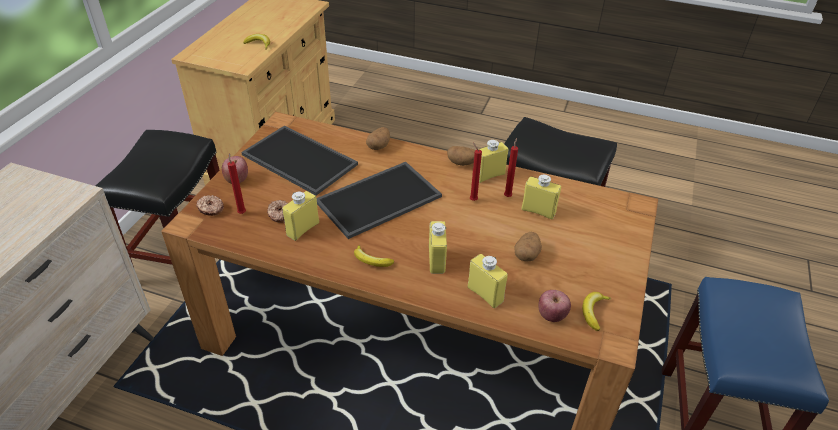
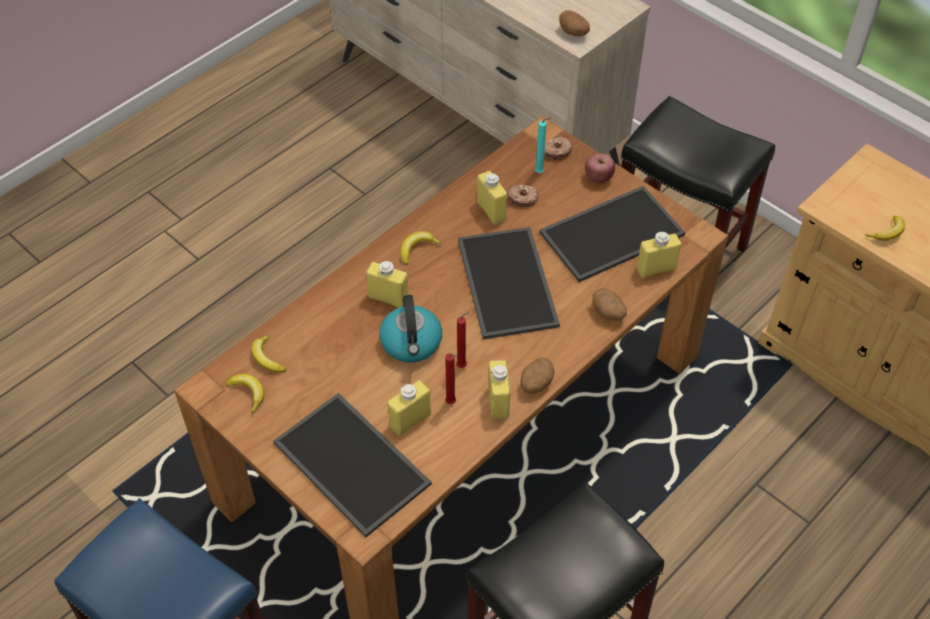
camera: 115 degrees right, 10 degrees up
red candle [227,153,246,214] -> turquoise candle [535,118,551,173]
yellow bottle [468,254,508,308] -> yellow bottle moved to [637,232,681,278]
potato [515,232,542,262] -> potato moved to [559,10,590,36]
apple [539,290,571,322] -> banana [252,335,286,373]
none -> tray [273,393,432,537]
none -> kettle [379,295,442,363]

